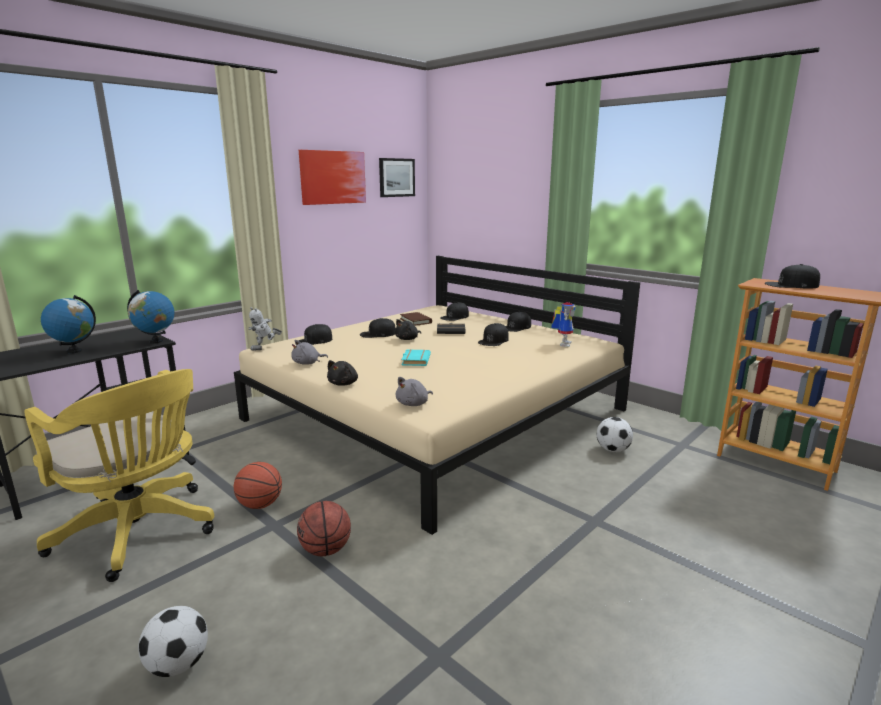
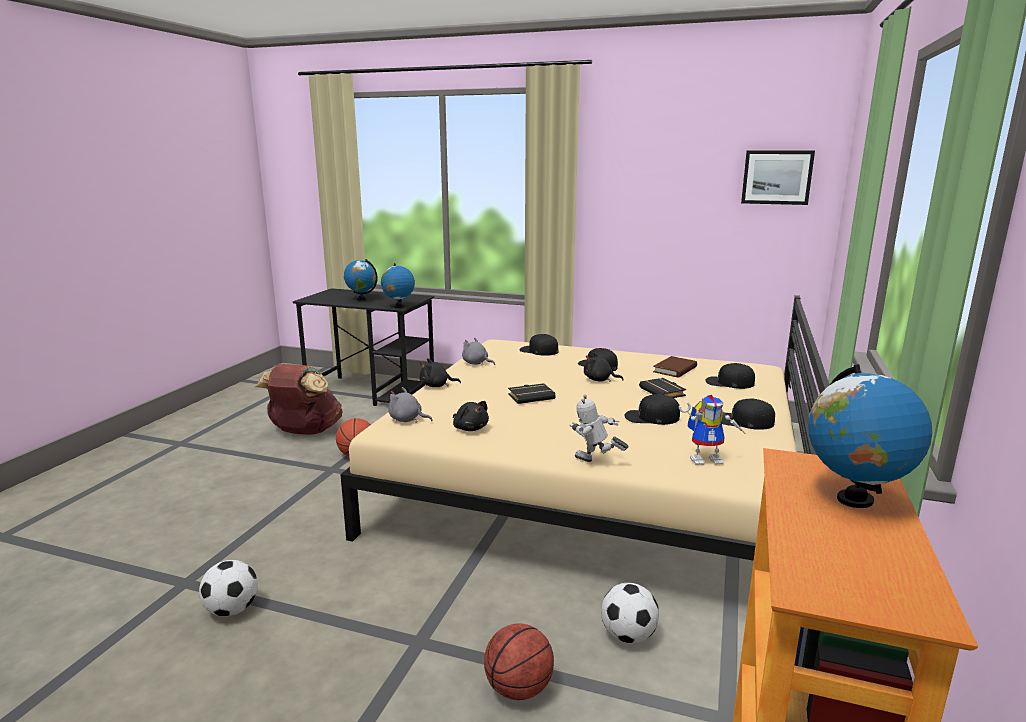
camera: 65 degrees right, 0 degrees up
yellow office chair [24,369,215,582] -> brown backpack [255,364,342,435]
football [138,606,208,677] -> football moved to [199,560,258,617]
toy robot [248,307,282,350] -> toy robot moved to [569,394,629,462]
basketball [297,501,351,556] -> basketball moved to [484,624,554,700]
picture [299,150,366,205] -> none
turquoise book [402,349,431,366] -> black book [508,383,556,404]
black cap [765,264,820,289] -> globe [808,364,932,508]
none -> black plush toy [453,401,489,431]

